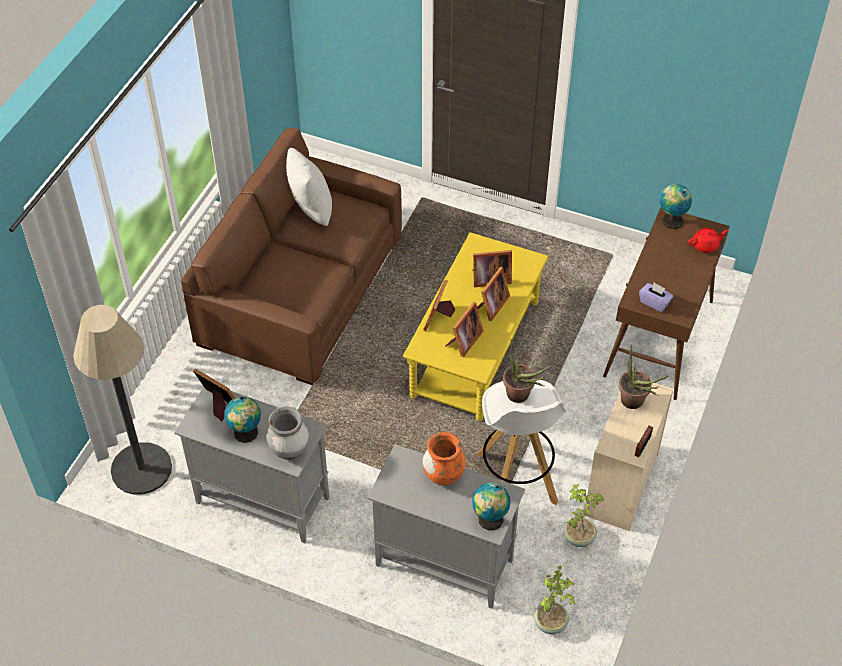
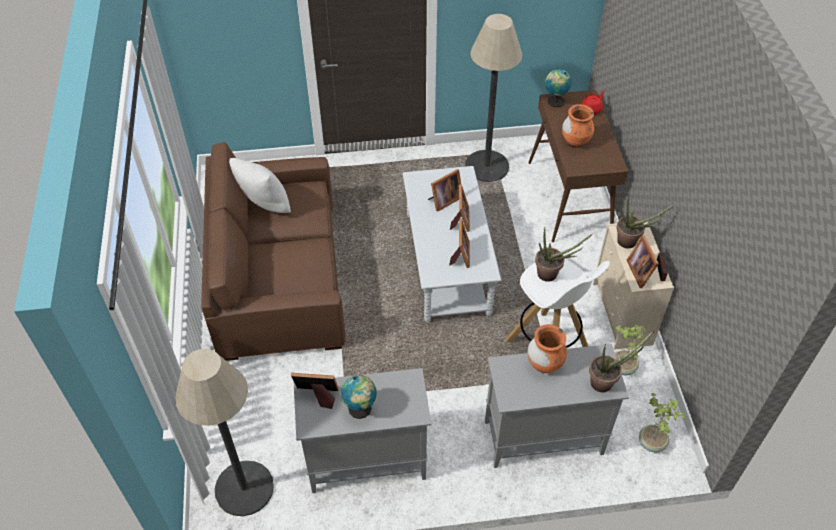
camera: 30 degrees left, 0 degrees up
grey vase [266,407,309,460] -> none
yellow coffee table [403,232,548,421] -> grey coffee table [403,166,501,322]
picture frame [423,280,455,331] -> picture frame moved to [627,236,659,288]
globe [472,483,510,530] -> potted plant [589,330,655,392]
purple tissue box [639,283,673,312] -> none
none -> floor lamp [465,14,522,182]
none -> orange vase [562,104,594,148]

